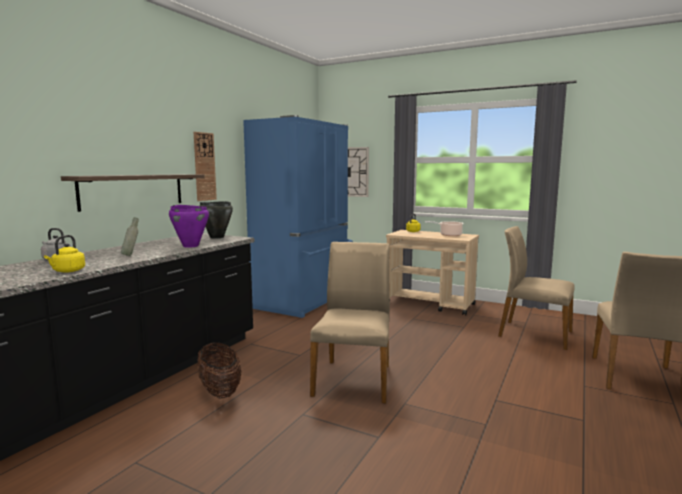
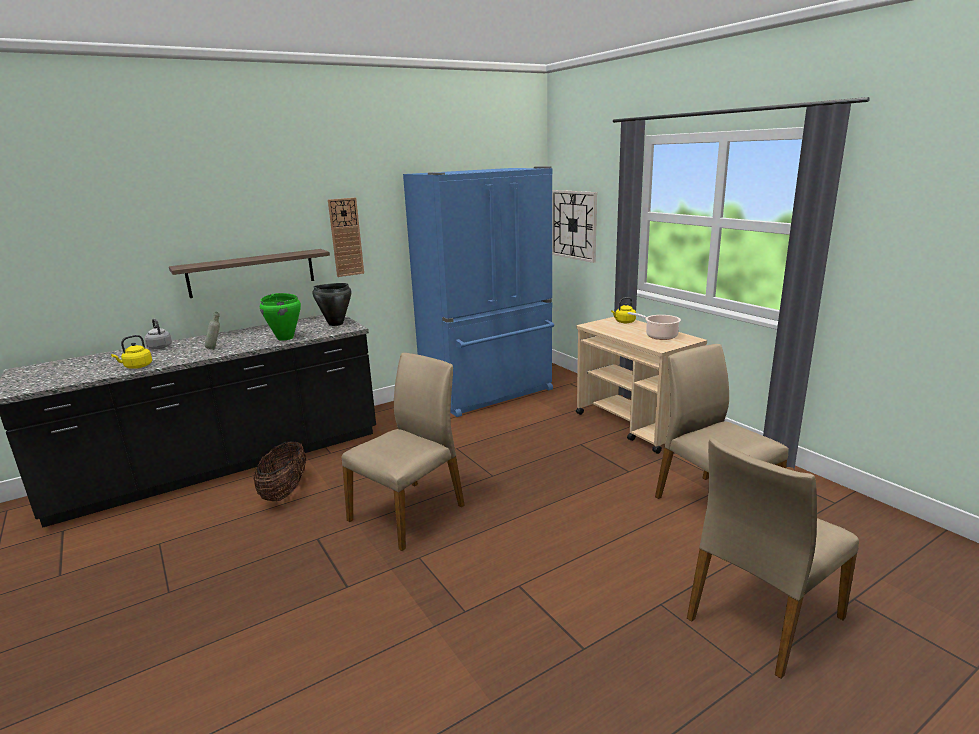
camera: 30 degrees right, 10 degrees up
purple cooking pot [169,205,209,248] -> green cooking pot [260,293,301,341]

